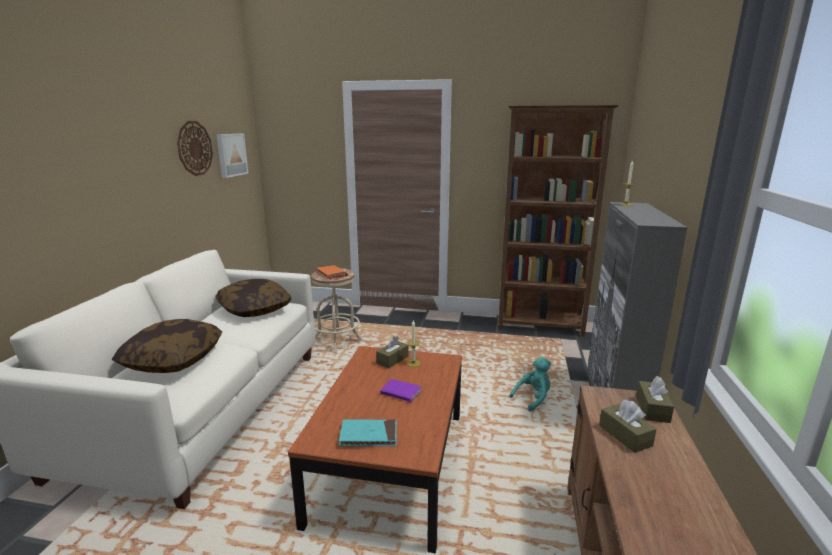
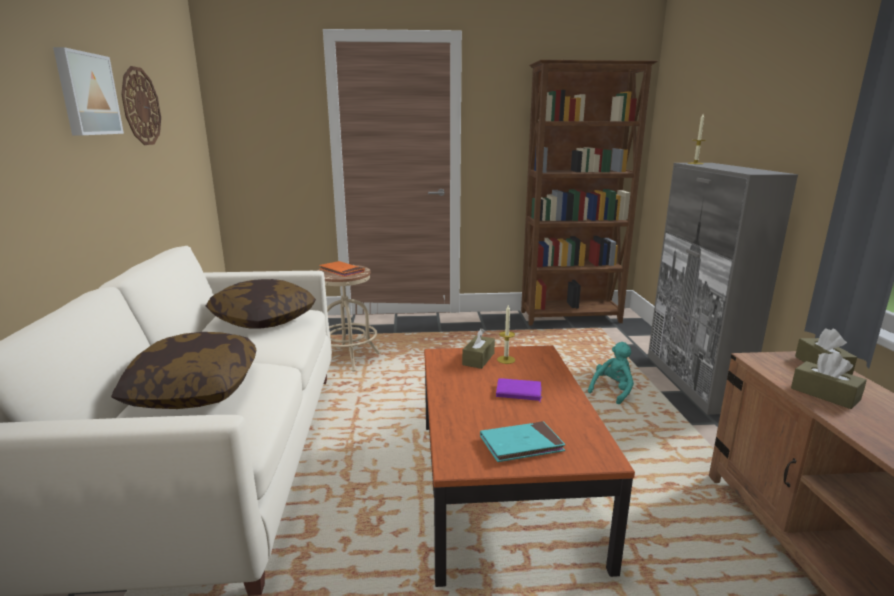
camera: 15 degrees left, 0 degrees up
picture [217,134,249,178] -> picture moved to [53,47,124,135]

